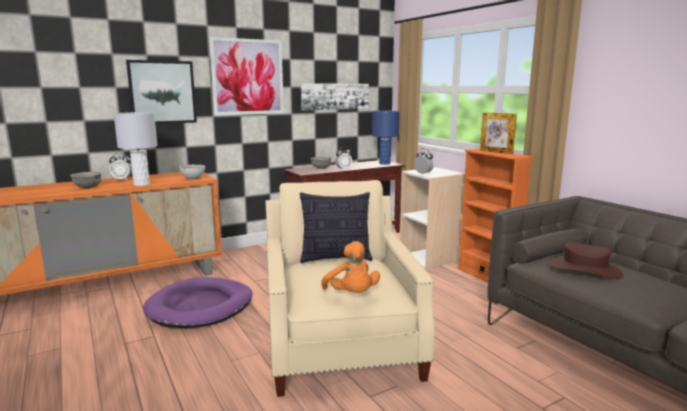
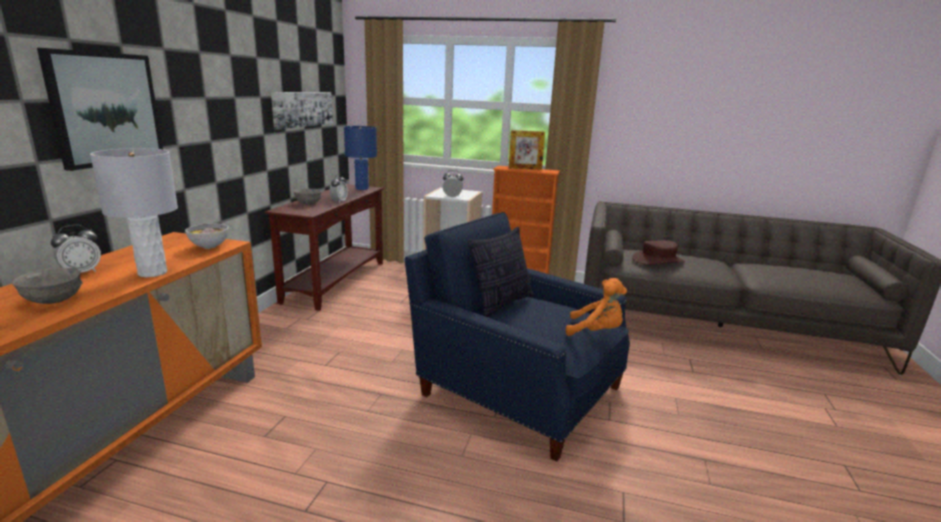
camera: 45 degrees left, 5 degrees up
purple dog bed [143,277,252,328] -> none
picture [209,37,284,116] -> none
beige armchair [265,180,435,397] -> blue armchair [404,212,630,462]

